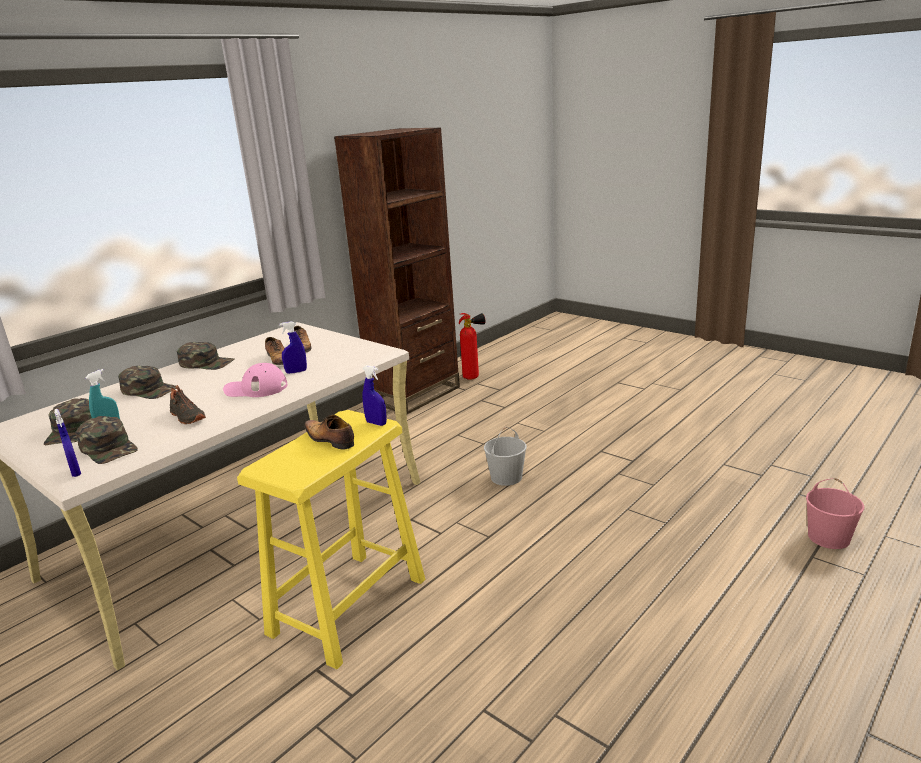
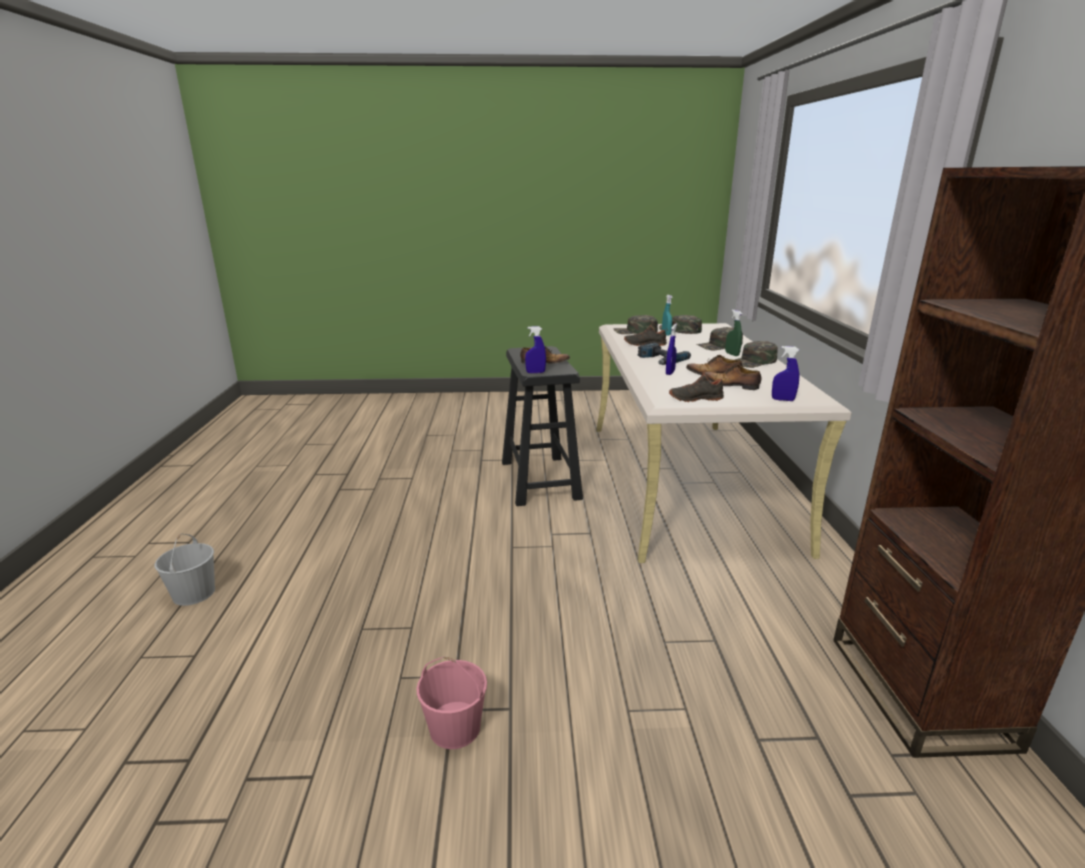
camera: 135 degrees right, 0 degrees up
blue spray bottle [54,409,81,477] -> blue spray bottle moved to [772,346,799,401]
pink cap [223,363,287,397] -> power drill [637,342,691,365]
yellow stool [237,410,426,669] -> black stool [502,346,583,506]
fire extinguisher [459,313,485,380] -> none
white bucket [484,427,527,486] -> white bucket moved to [155,534,215,606]
pink bucket [806,478,864,549] -> pink bucket moved to [416,657,487,749]
none -> black shoe [669,369,726,402]
none -> green spray bottle [725,309,742,356]

